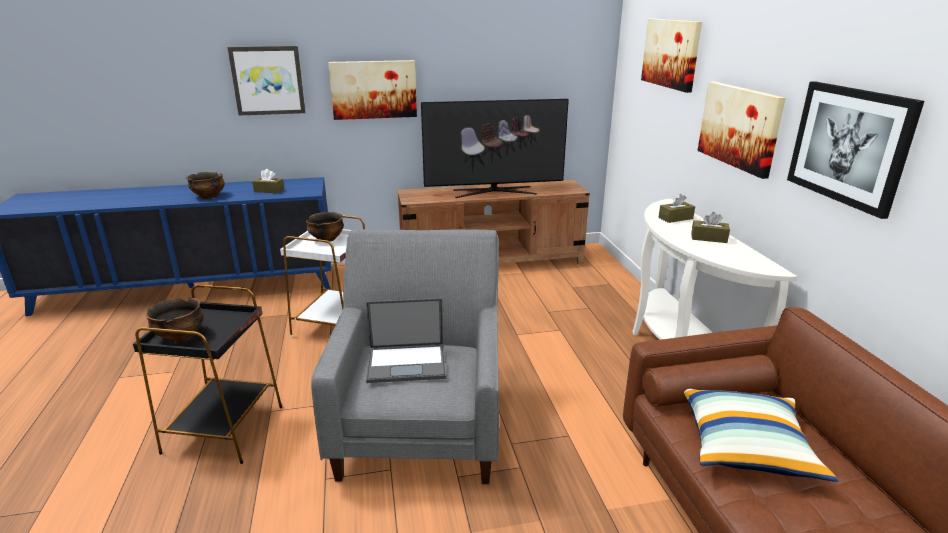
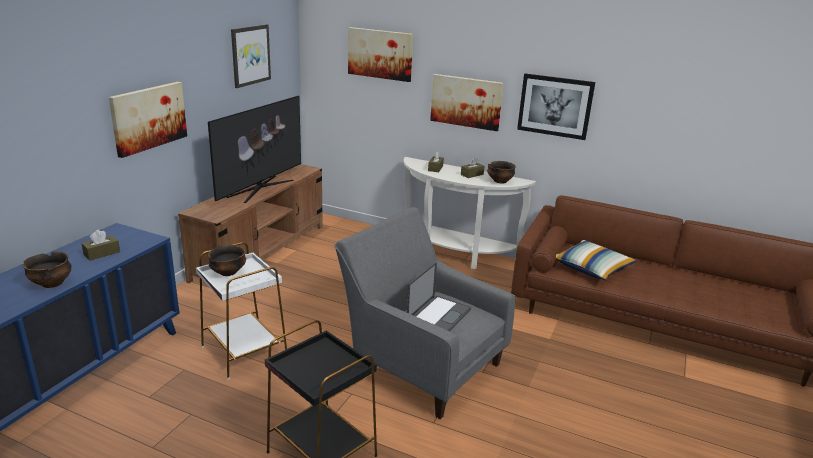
camera: 55 degrees left, 0 degrees up
bowl [145,298,204,342] -> bowl moved to [487,161,516,183]
picture [228,46,306,115] -> picture moved to [231,24,271,88]

